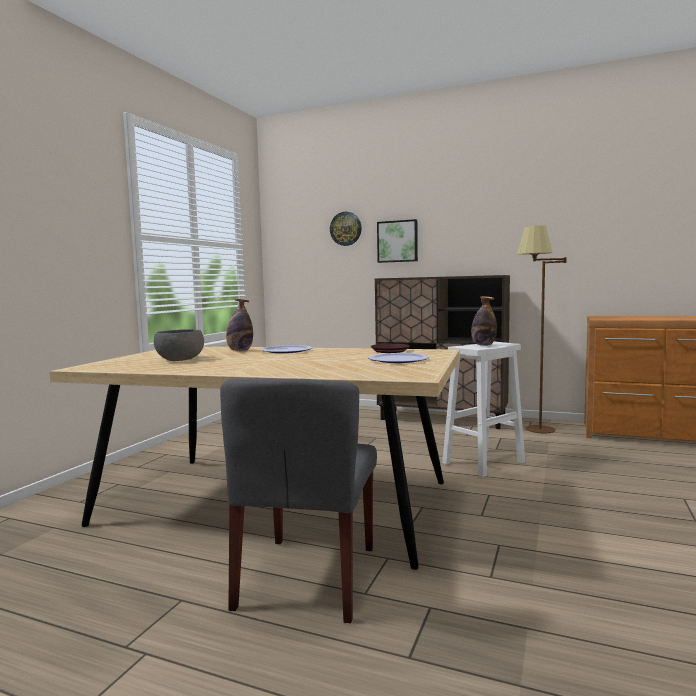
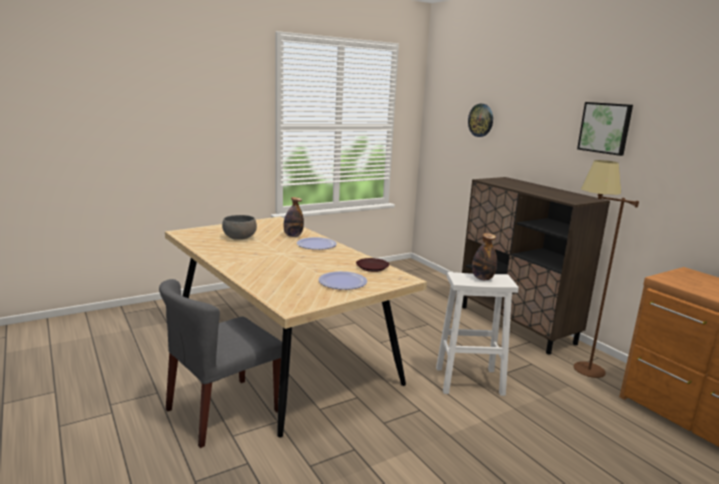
camera: 35 degrees right, 10 degrees up
picture [377,219,418,263] -> picture moved to [577,102,633,156]

